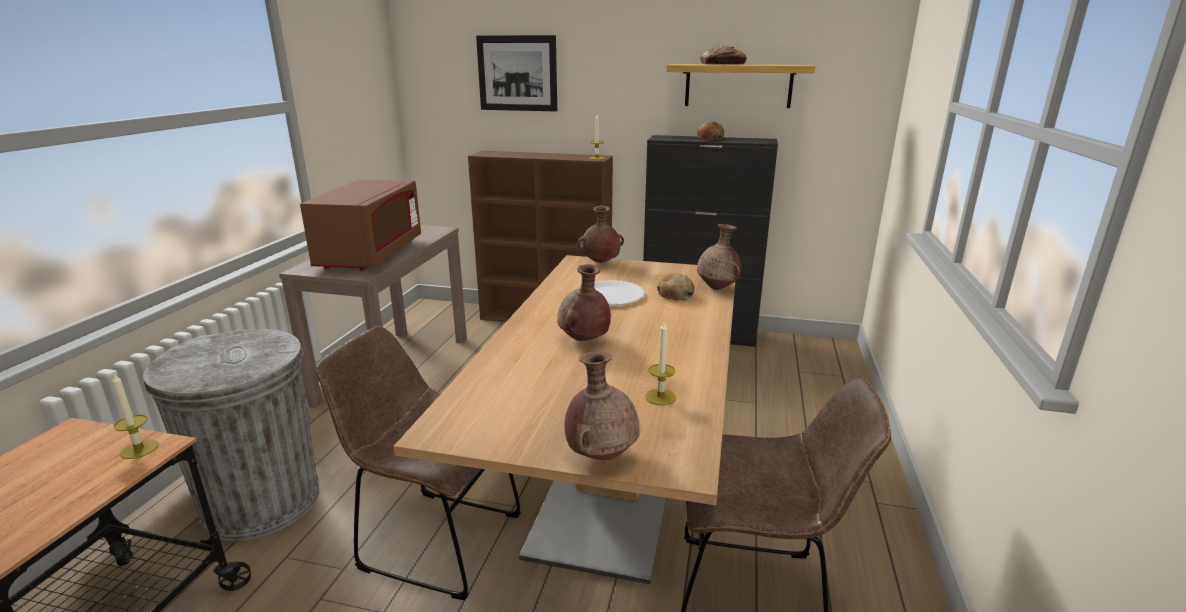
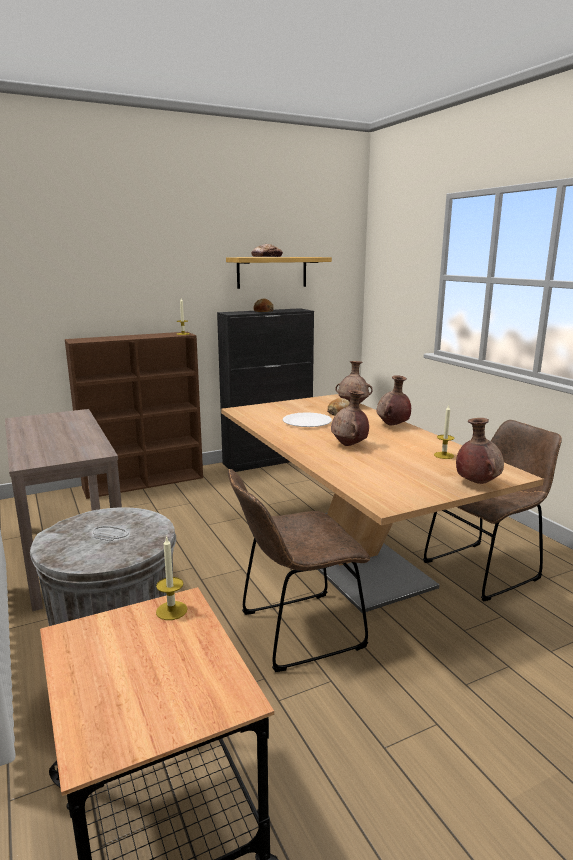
camera: 40 degrees left, 5 degrees down
brown microwave [300,180,421,271] -> none
picture [476,35,557,111] -> none
brown vase [577,206,624,263] -> brown vase moved to [376,375,411,426]

